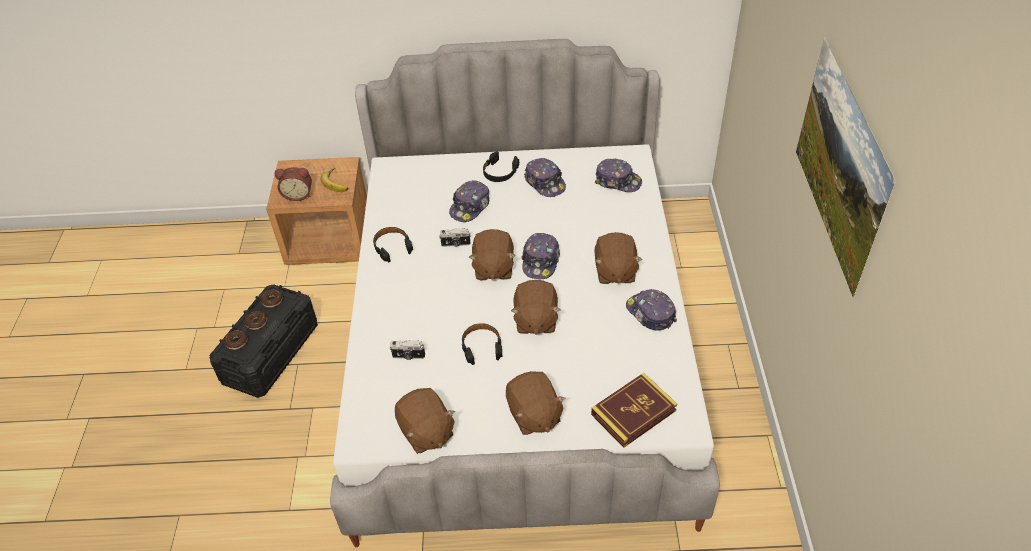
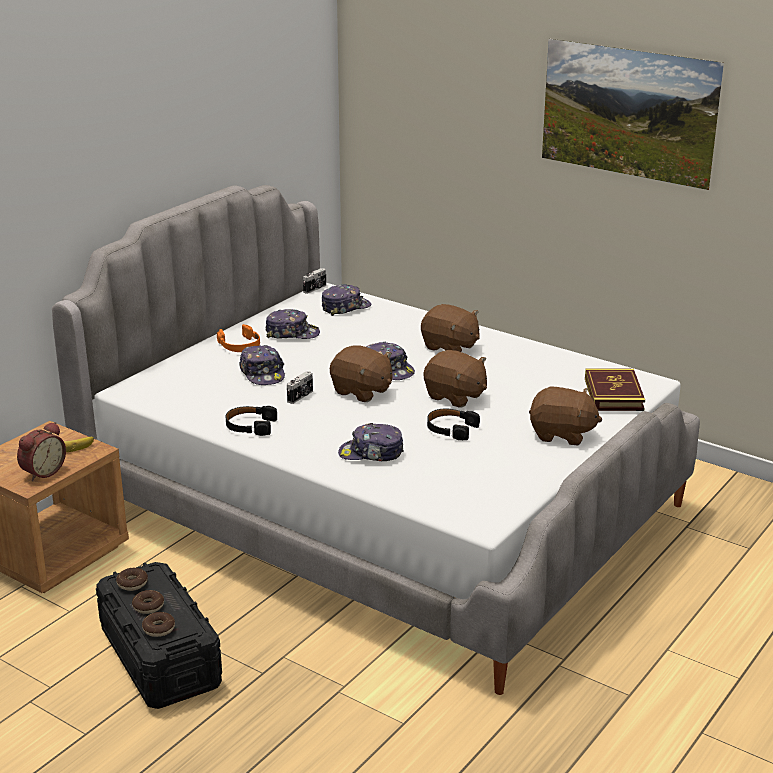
camera: 55 degrees left, 20 degrees down
camera [390,340,425,360] -> camera moved to [303,268,326,294]
brown plush toy [395,388,455,454] -> none
black headphones [483,151,519,182] -> orange headphones [217,324,260,352]
cap [626,289,677,331] -> cap moved to [338,423,404,461]

